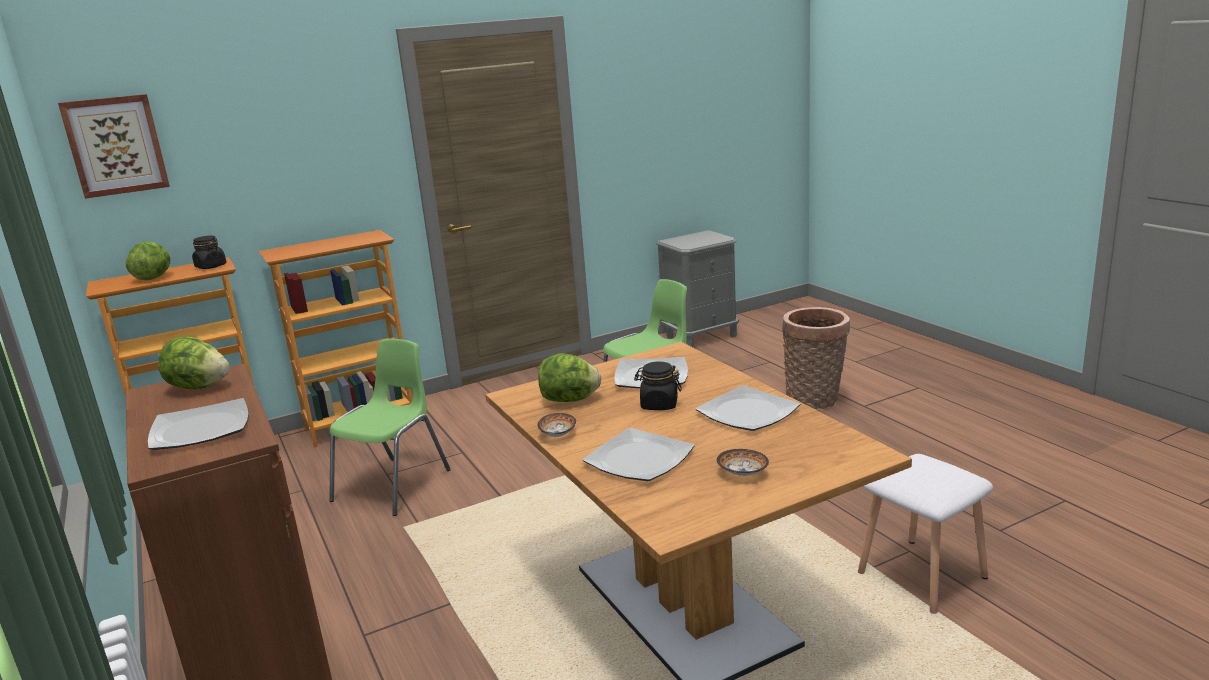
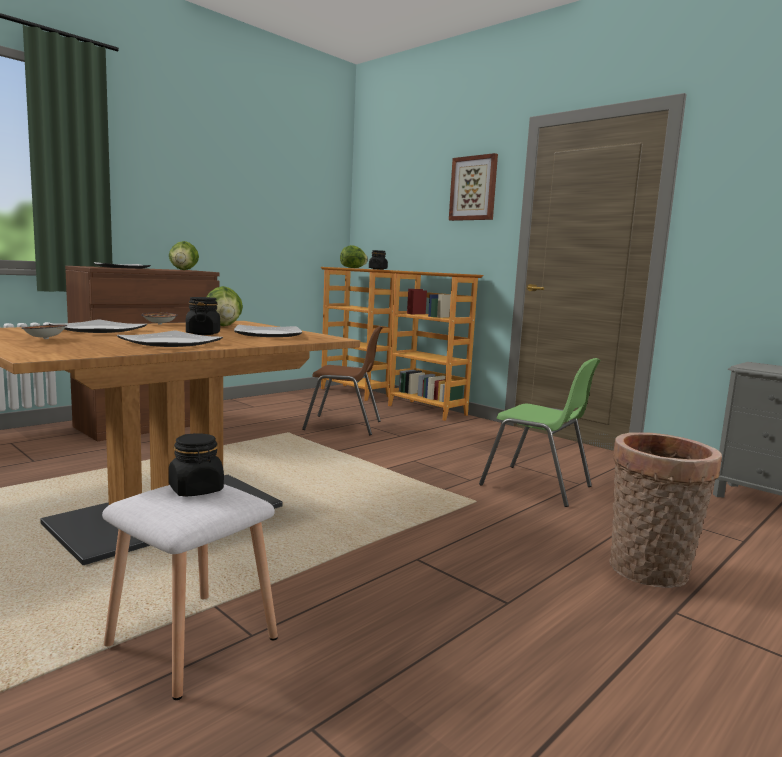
camera: 70 degrees right, 10 degrees down
picture [58,94,170,199] -> picture moved to [449,153,498,221]
green chair [329,339,451,516] -> brown chair [302,326,383,435]
none -> black jar [169,433,224,497]

